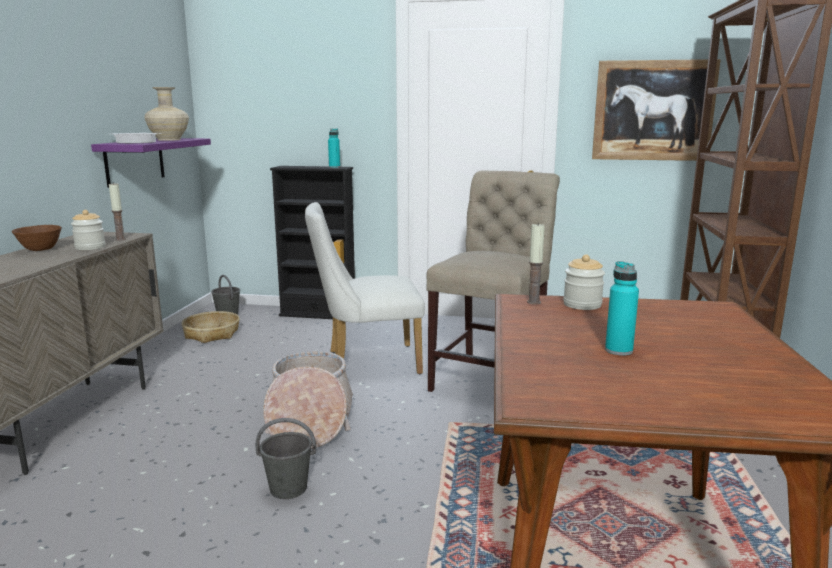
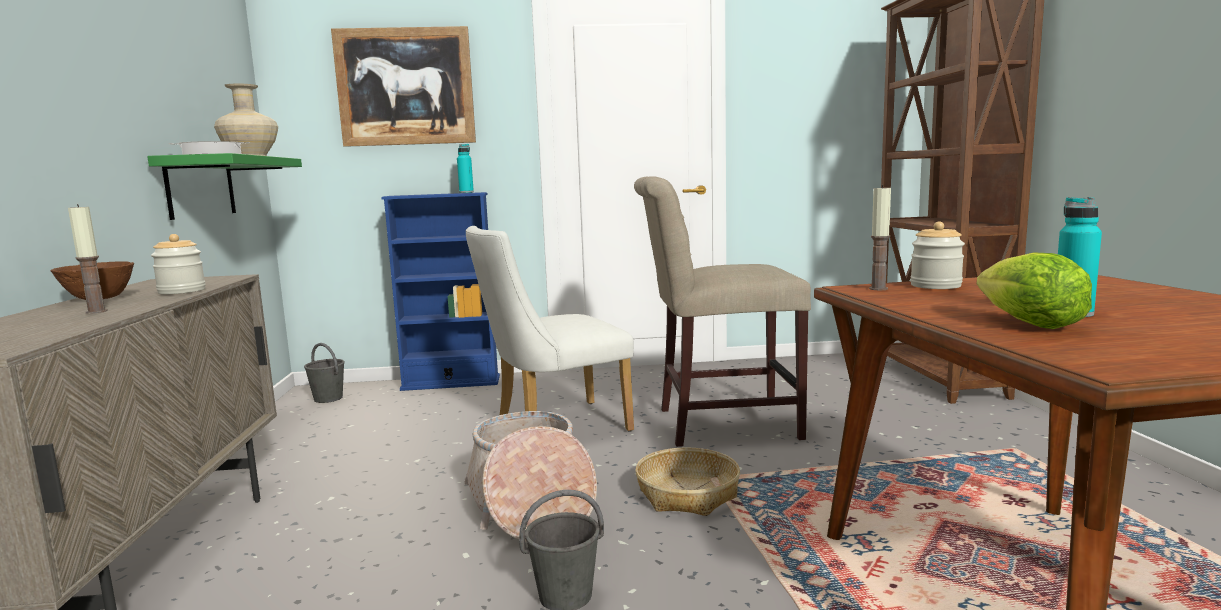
camera: 15 degrees left, 5 degrees down
purple shelf [91,138,211,188] -> green shelf [147,153,302,220]
candle [109,182,126,241] -> candle moved to [68,204,108,314]
basket [181,311,240,343] -> basket moved to [635,447,740,516]
black bookcase [270,166,355,319] -> blue bookcase [381,192,500,391]
beige chair [426,170,560,392] -> beige chair turned 105 degrees counterclockwise [634,177,811,447]
picture [592,59,721,161] -> picture moved to [331,26,476,147]
none -> lettuce [977,252,1092,329]

